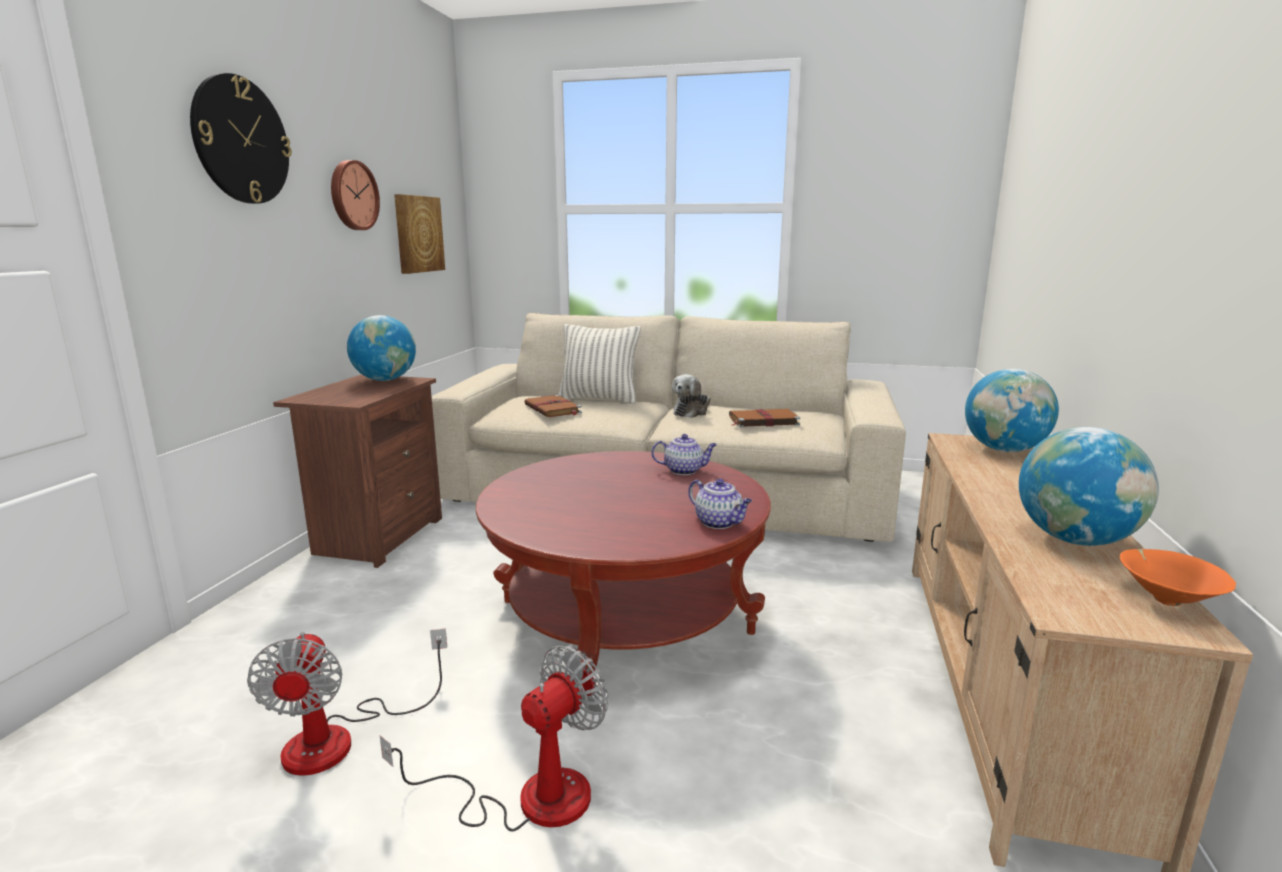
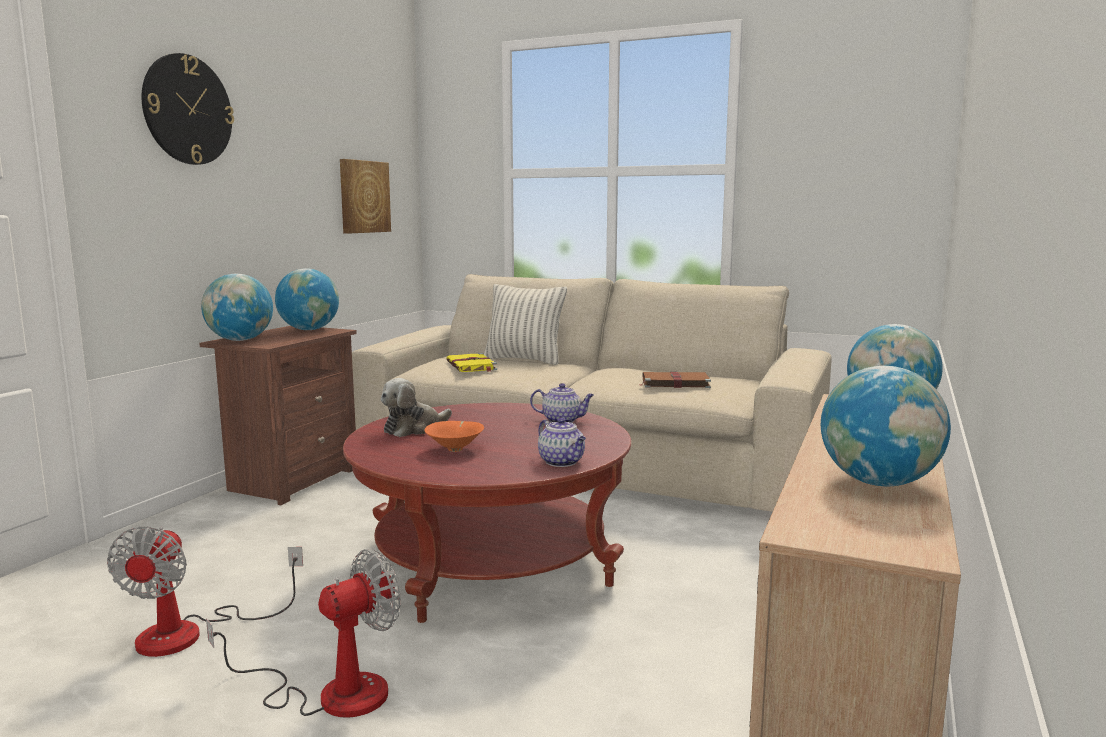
camera: 10 degrees right, 5 degrees down
wall clock [331,160,380,230] -> none
brown book [524,395,582,417] -> yellow book [446,353,497,372]
plush toy [672,374,711,418] -> plush toy moved to [381,378,452,437]
orange bowl [1120,549,1236,606] -> orange bowl moved to [424,421,484,452]
none -> globe [201,274,273,341]

